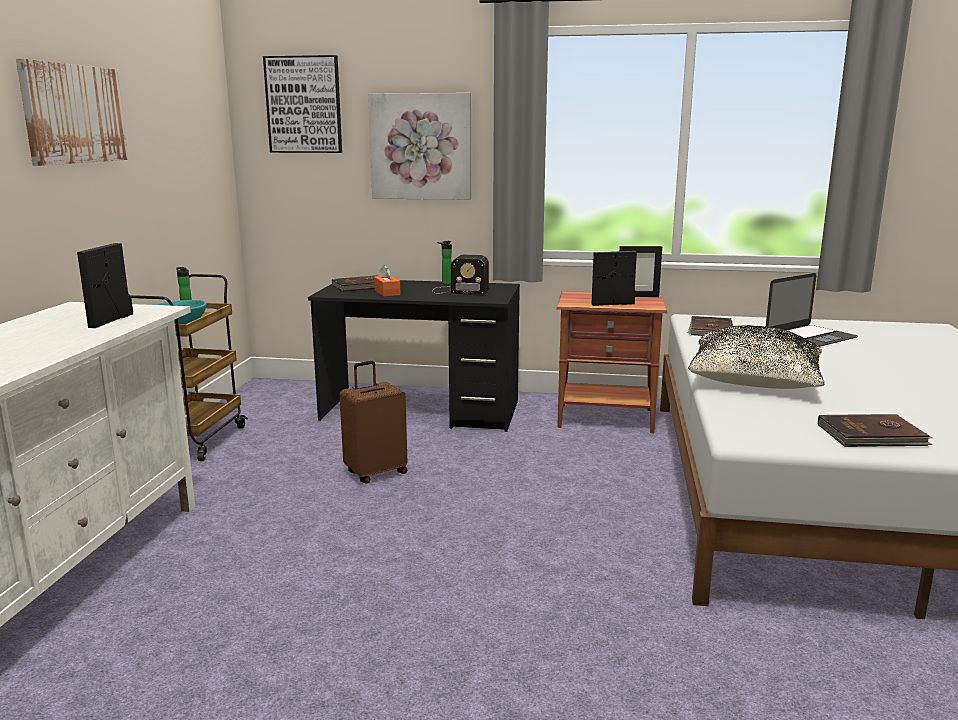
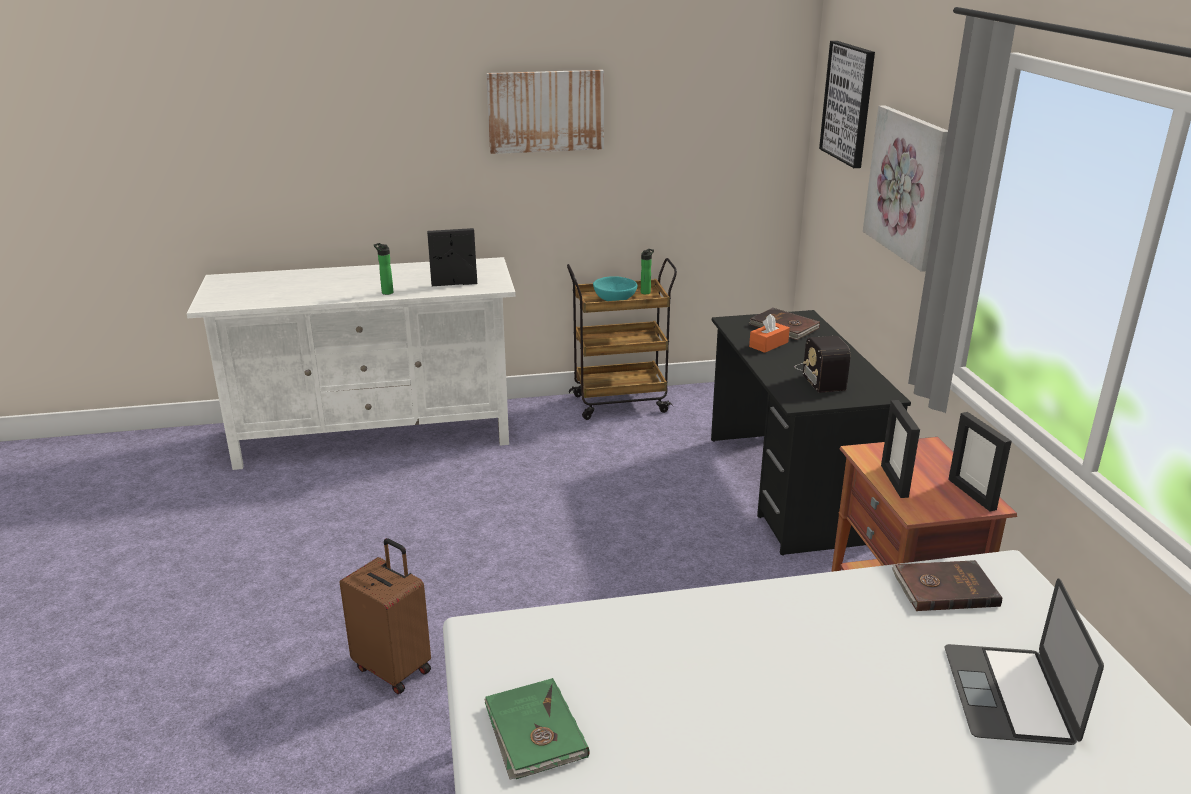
camera: 70 degrees right, 10 degrees up
brown suitcase [339,361,407,484] -> brown suitcase moved to [340,538,431,694]
bottle [437,241,452,284] -> bottle moved to [374,243,393,295]
picture frame [591,251,637,306] -> picture frame turned 150 degrees counterclockwise [881,400,920,498]
beige pillow [688,325,825,389] -> none
laptop [766,273,858,347] -> laptop turned 60 degrees clockwise [945,578,1104,745]
brown book [818,414,933,447] -> green book [484,678,590,779]

